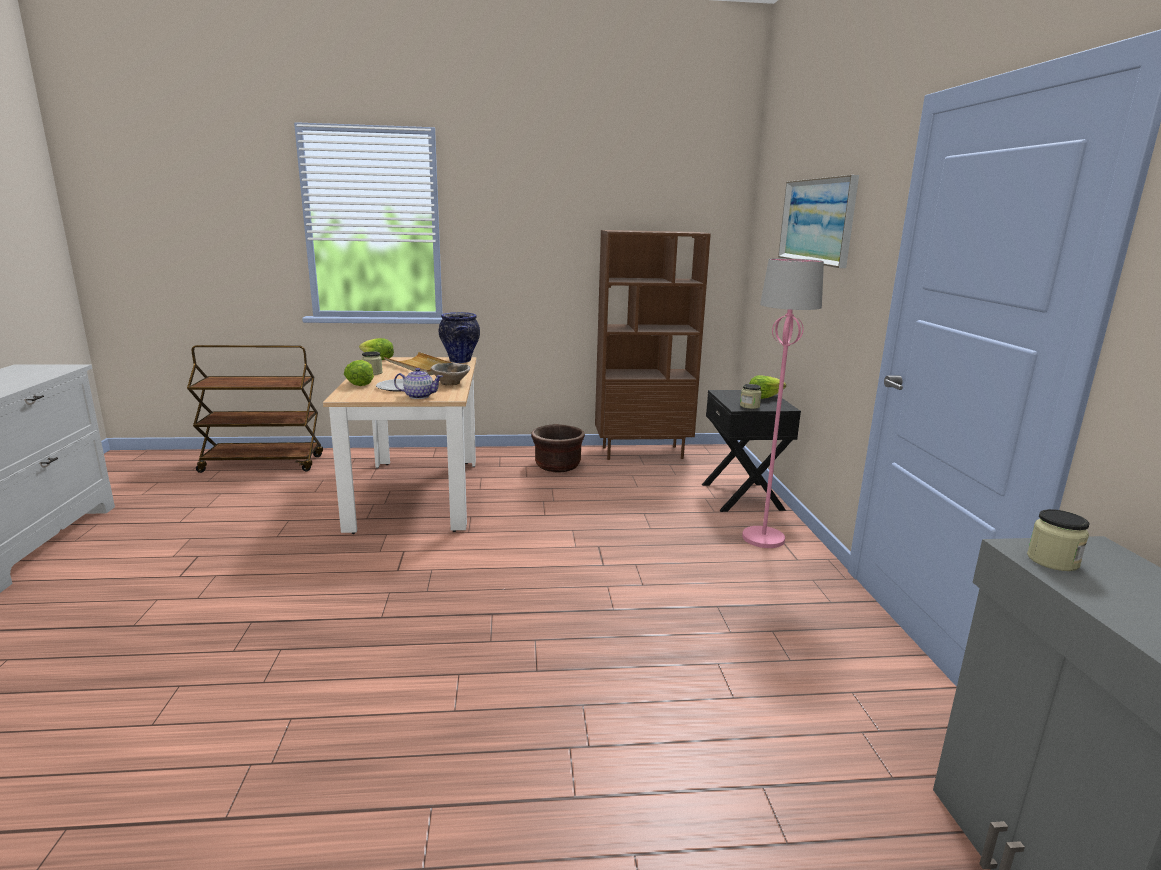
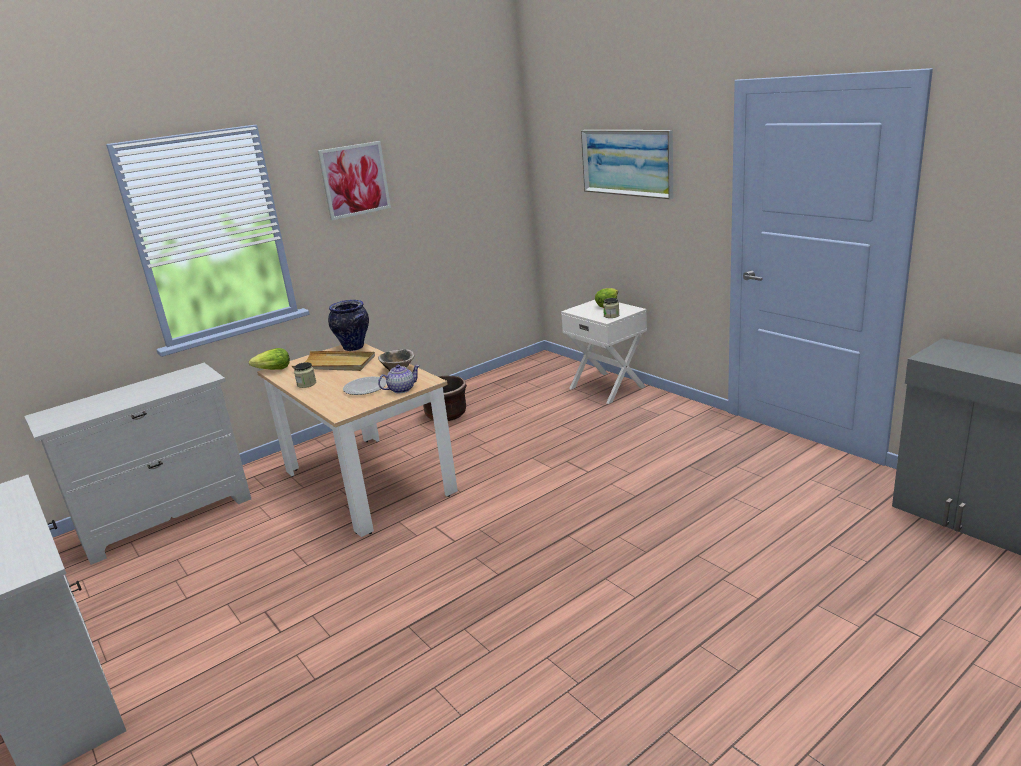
camera: 30 degrees left, 5 degrees up
brown cart [187,345,323,473] -> white dresser [24,363,251,565]
lettuce [344,360,374,386] -> none
brown bookcase [595,230,711,460] -> none
black nightstand [702,390,801,512] -> white nightstand [561,300,647,404]
pink floor lamp [742,258,824,548] -> none
jar [1027,509,1090,571] -> none
none -> picture [318,141,391,220]

